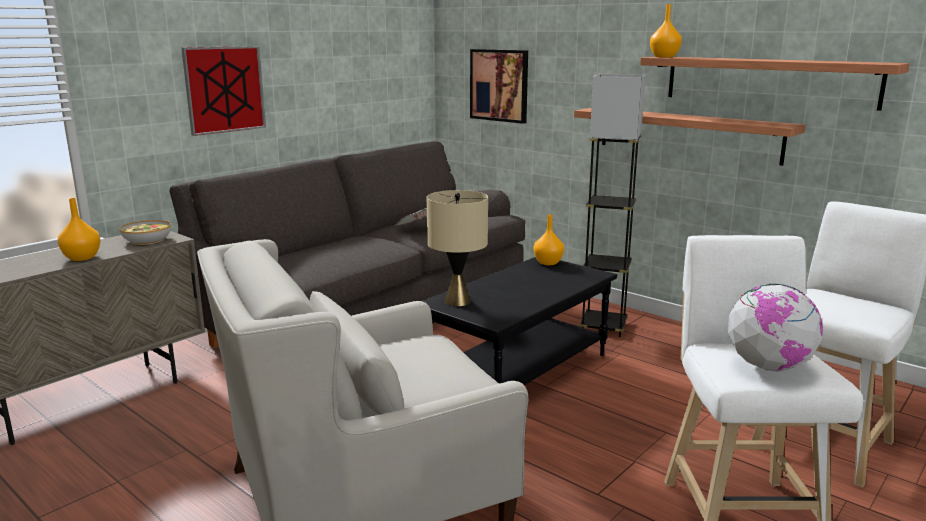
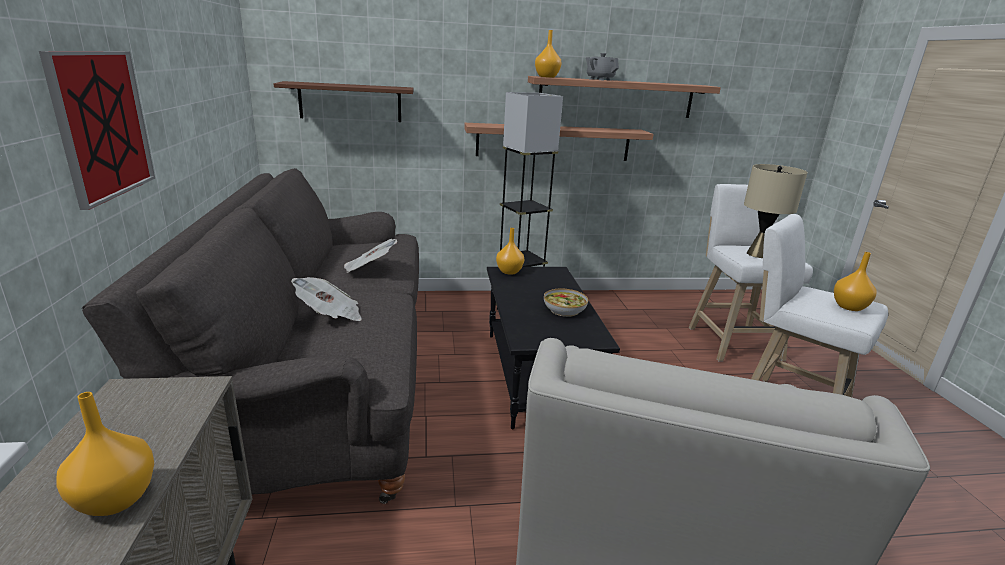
camera: 50 degrees left, 5 degrees up
bowl [120,220,171,245] -> bowl moved to [544,288,588,317]
beige table lamp [427,190,488,306] -> beige table lamp moved to [744,164,808,258]
picture [470,49,528,124] -> brown shelf [274,81,414,122]
globe [728,284,823,371] -> orange vase [834,252,877,311]
none -> newspaper [291,277,361,321]
none -> grey teapot [586,53,619,81]

